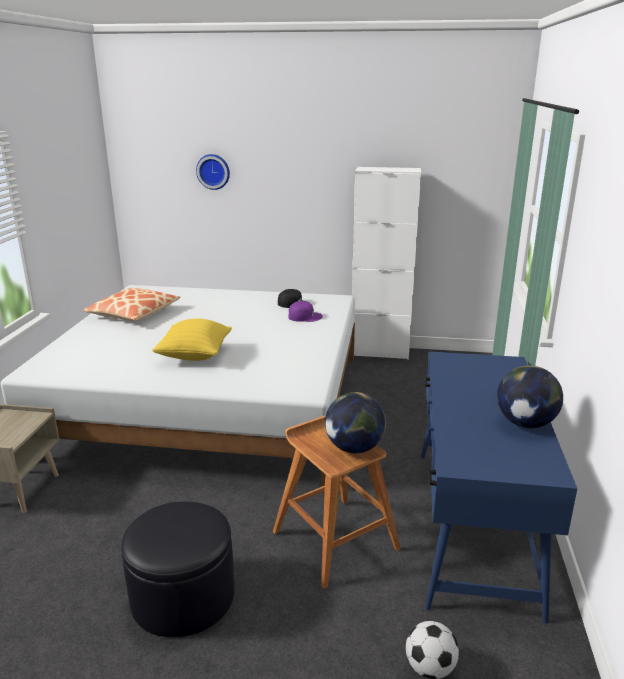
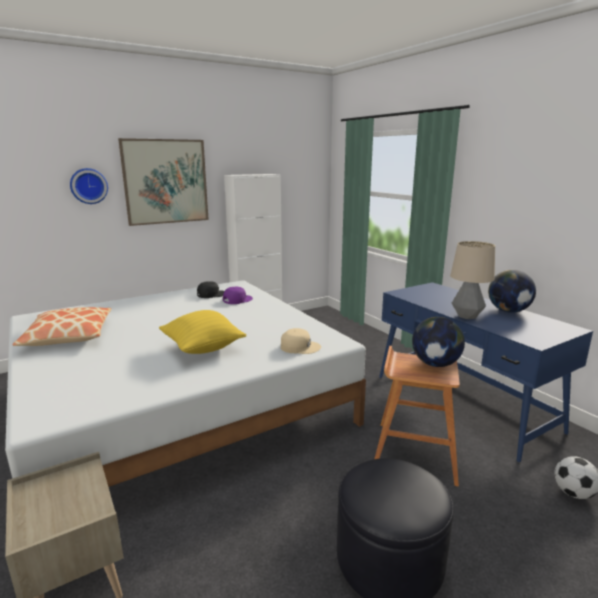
camera: 40 degrees left, 5 degrees down
none -> picture [118,138,209,226]
none -> beige cap [281,328,321,354]
none -> table lamp [450,241,495,319]

